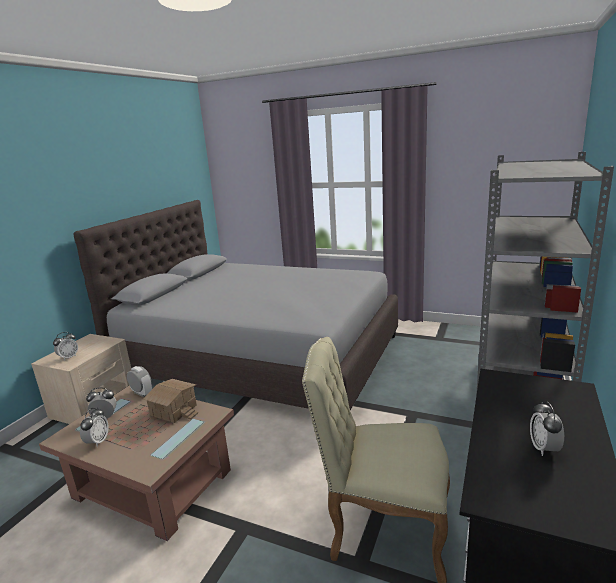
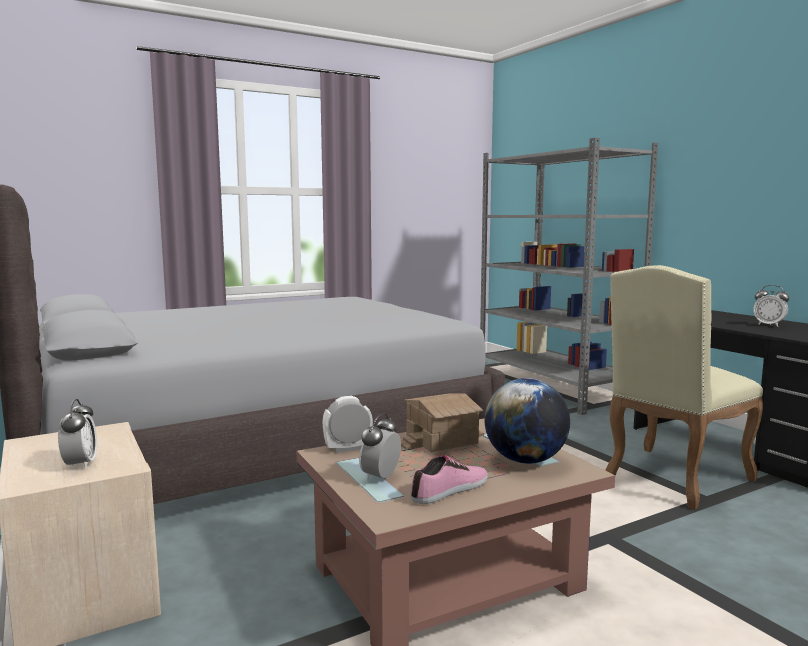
camera: 55 degrees left, 10 degrees down
alarm clock [80,408,109,447] -> shoe [410,455,488,504]
none -> globe [484,378,570,464]

